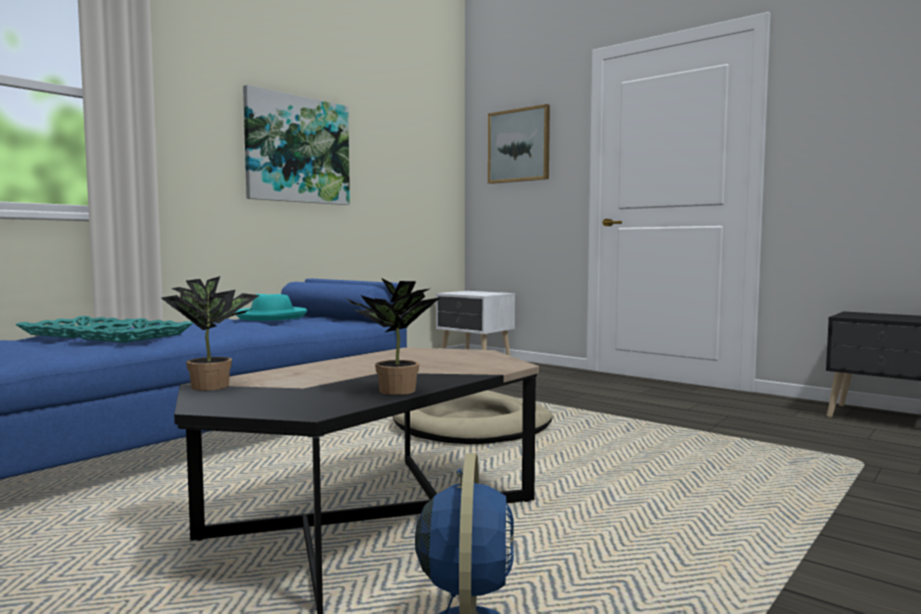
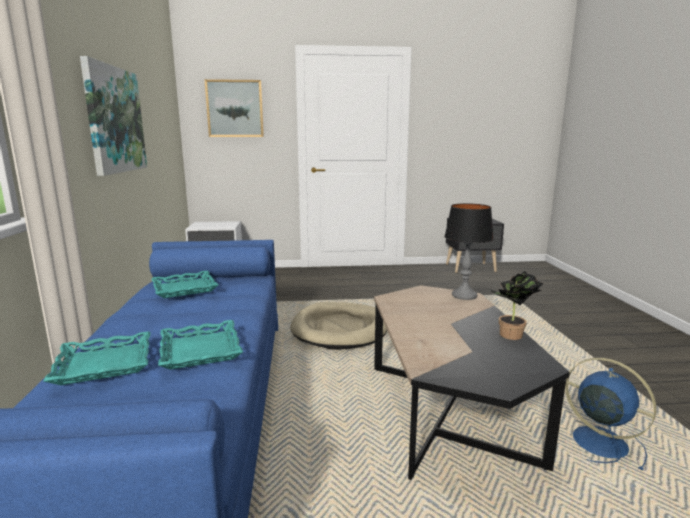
camera: 45 degrees left, 10 degrees up
potted plant [161,276,260,391] -> none
turquoise hat [235,294,307,321] -> turquoise tray [151,271,218,298]
none -> table lamp [444,203,494,300]

